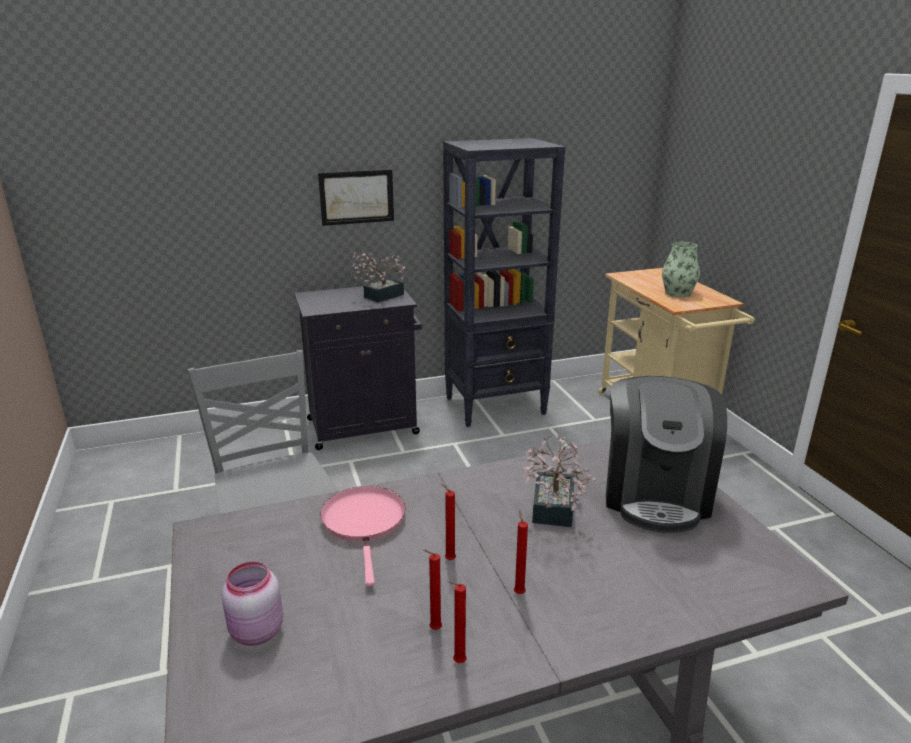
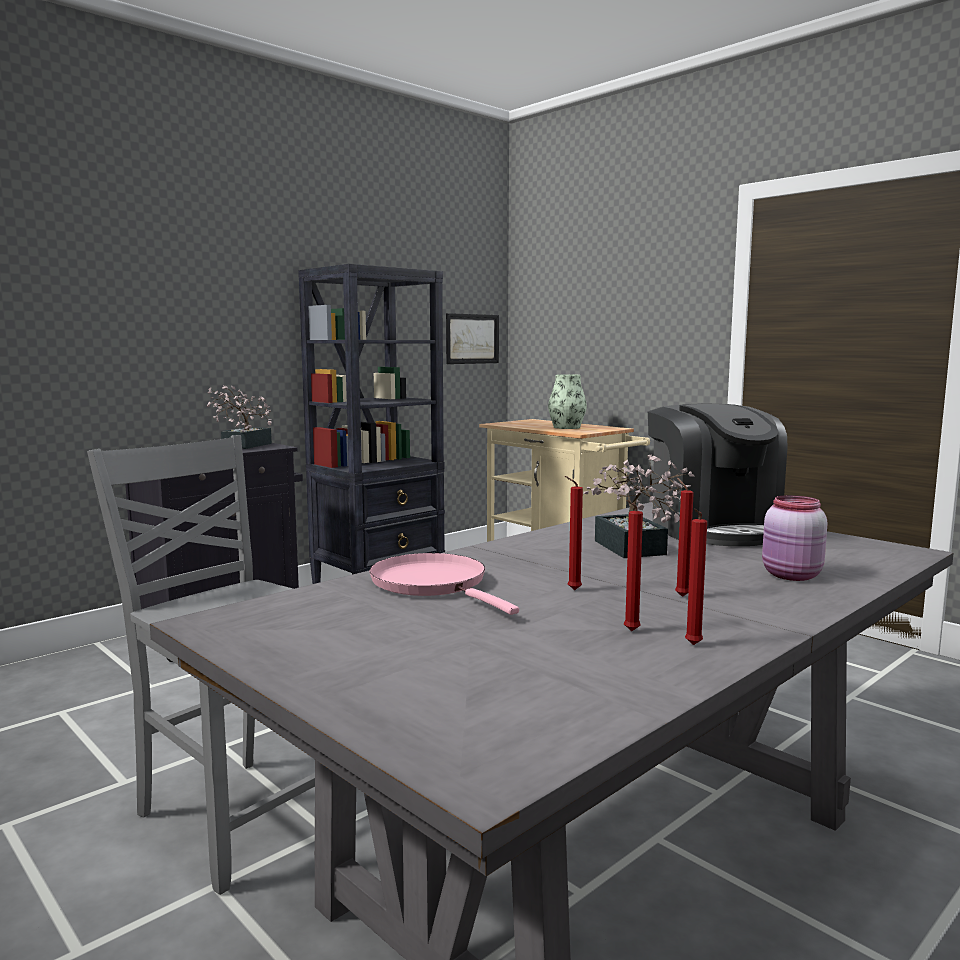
camera: 25 degrees left, 15 degrees down
pink jar [222,561,283,646] -> pink jar moved to [762,495,828,581]
picture [318,169,394,226] -> picture moved to [446,313,499,364]

